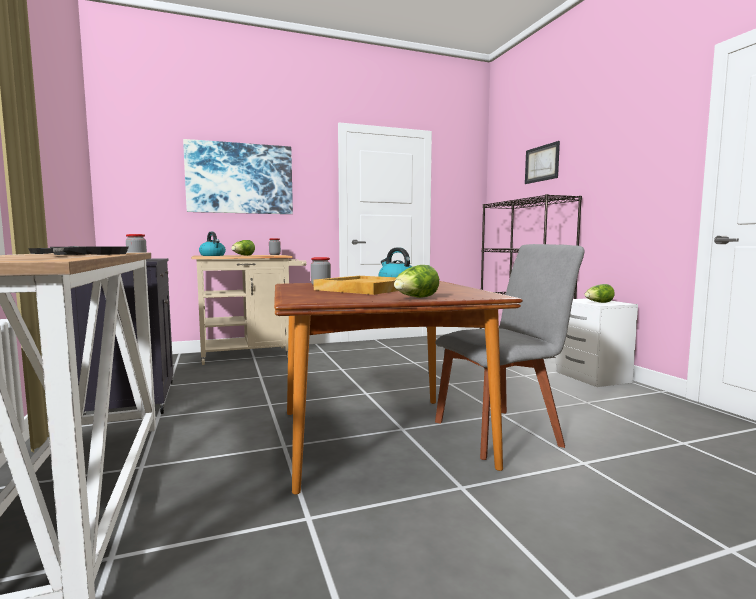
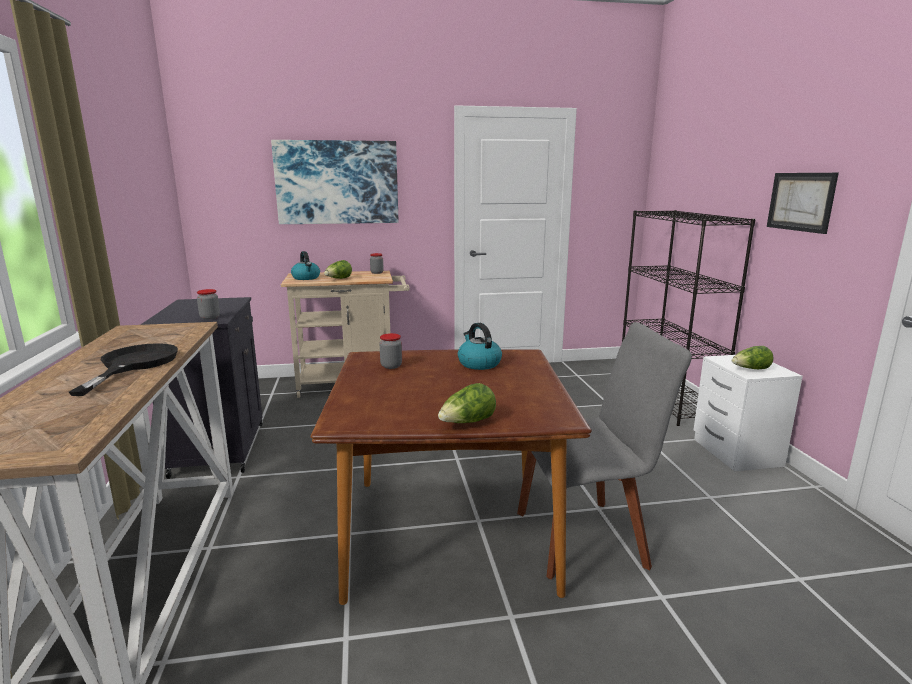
camera: 10 degrees right, 10 degrees up
beige tray [314,276,398,295] -> none
picture [525,141,560,184] -> picture moved to [767,173,839,234]

